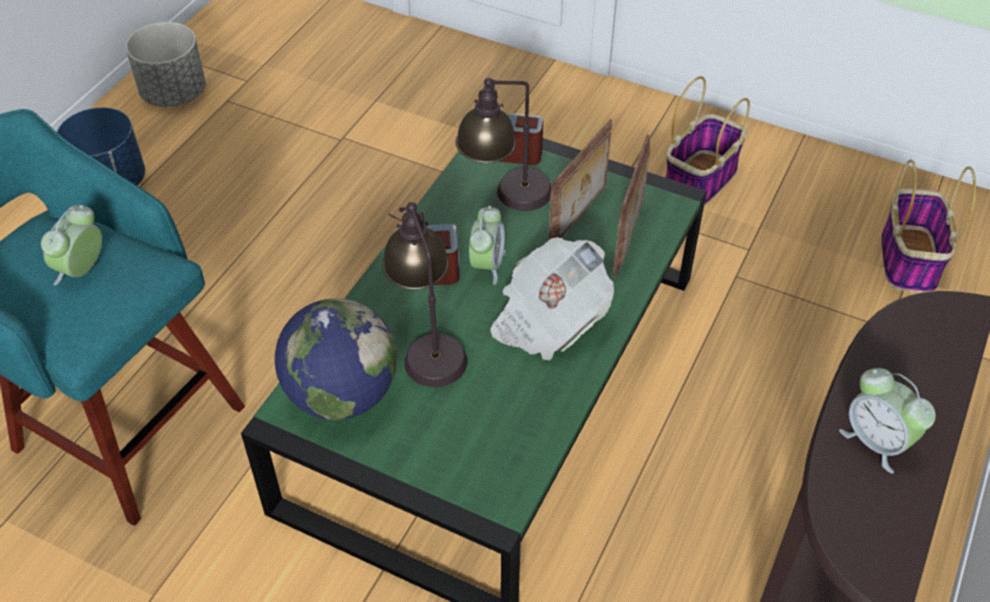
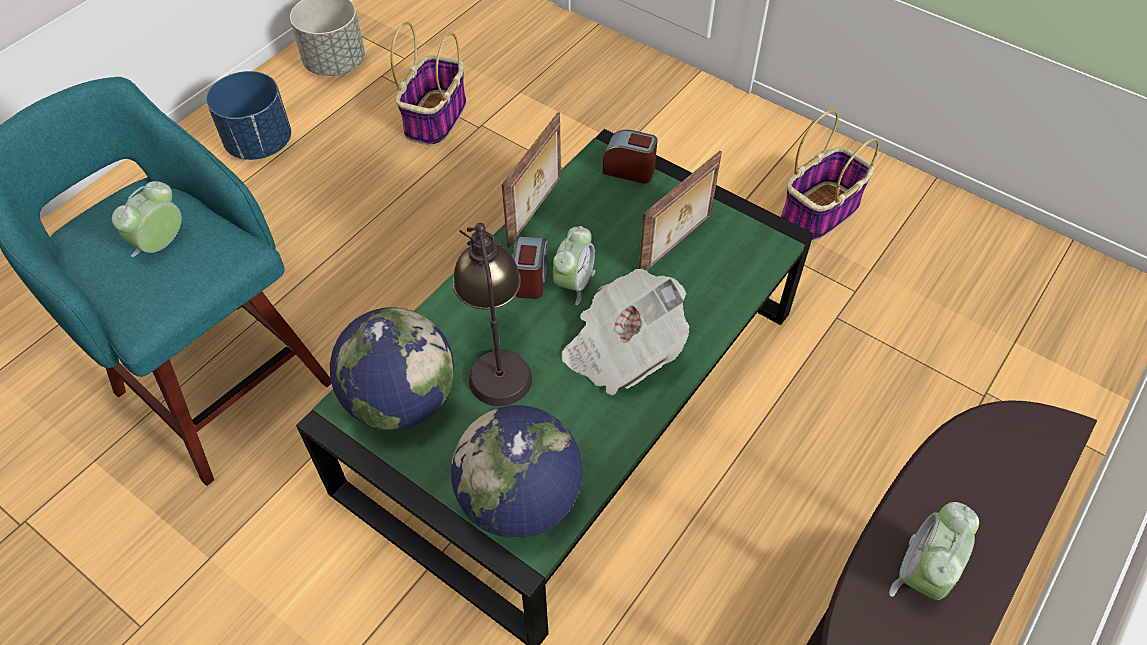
camera: 10 degrees right, 5 degrees up
table lamp [456,78,551,211] -> none
picture frame [613,135,650,277] -> picture frame moved to [502,112,561,248]
alarm clock [839,368,936,474] -> alarm clock turned 60 degrees clockwise [889,502,979,600]
basket [881,159,976,293] -> basket moved to [391,22,467,146]
none -> globe [451,405,583,538]

